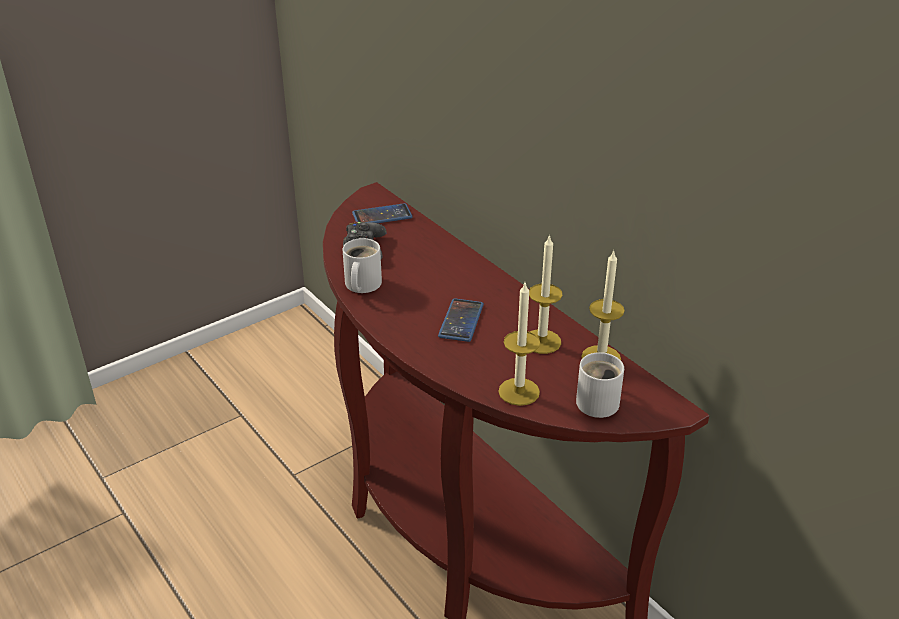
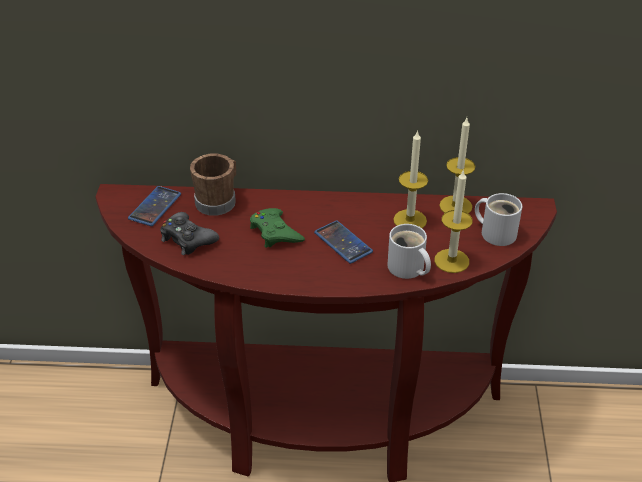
camera: 50 degrees left, 5 degrees up
white mug [343,238,382,293] -> white mug moved to [387,224,431,279]
none -> brown mug [190,154,236,216]
none -> green game controller [250,208,305,248]

